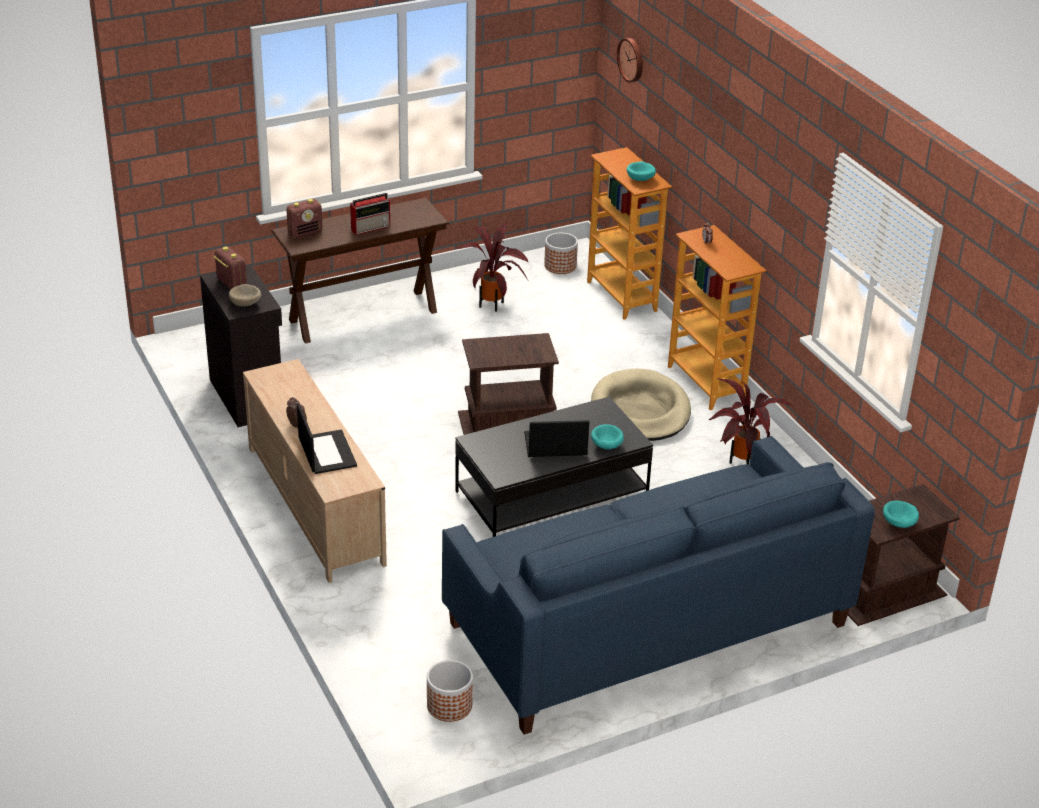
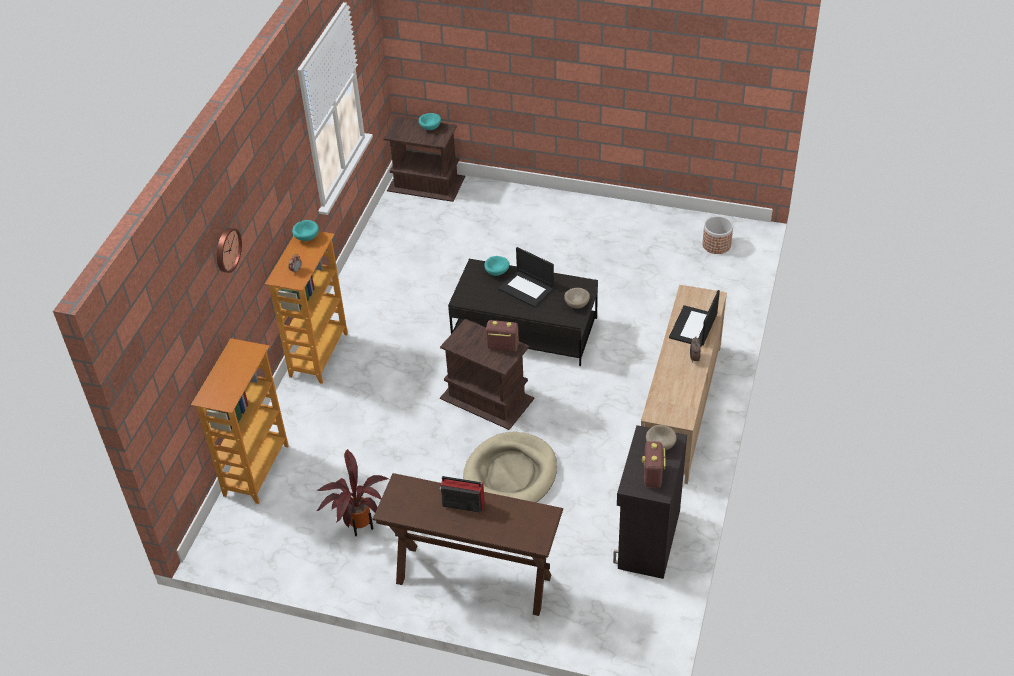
camera: 135 degrees left, 10 degrees up
radio [286,199,322,238] -> radio moved to [486,320,519,351]
blue sofa [442,436,875,735] -> none
planter [544,233,578,274] -> none
beige dog bed [591,368,691,441] -> beige dog bed moved to [463,432,557,503]
wall clock [617,38,643,83] -> wall clock moved to [217,228,242,273]
turquoise bowl [627,161,656,181] -> turquoise bowl moved to [292,220,319,241]
potted plant [709,378,792,465] -> none
none -> beige bowl [564,288,590,309]

